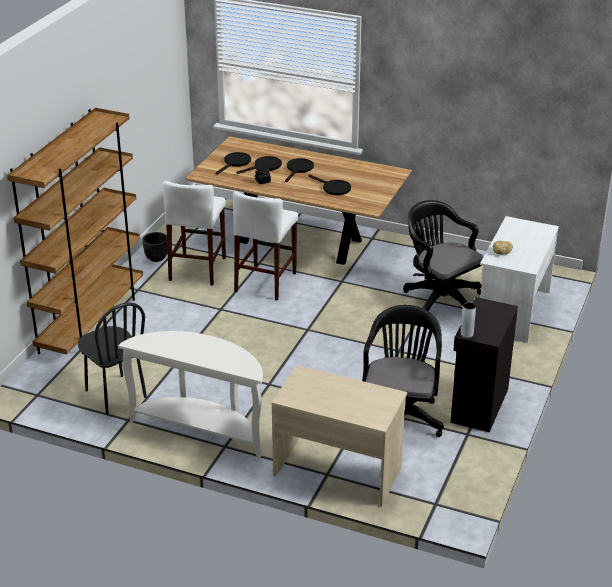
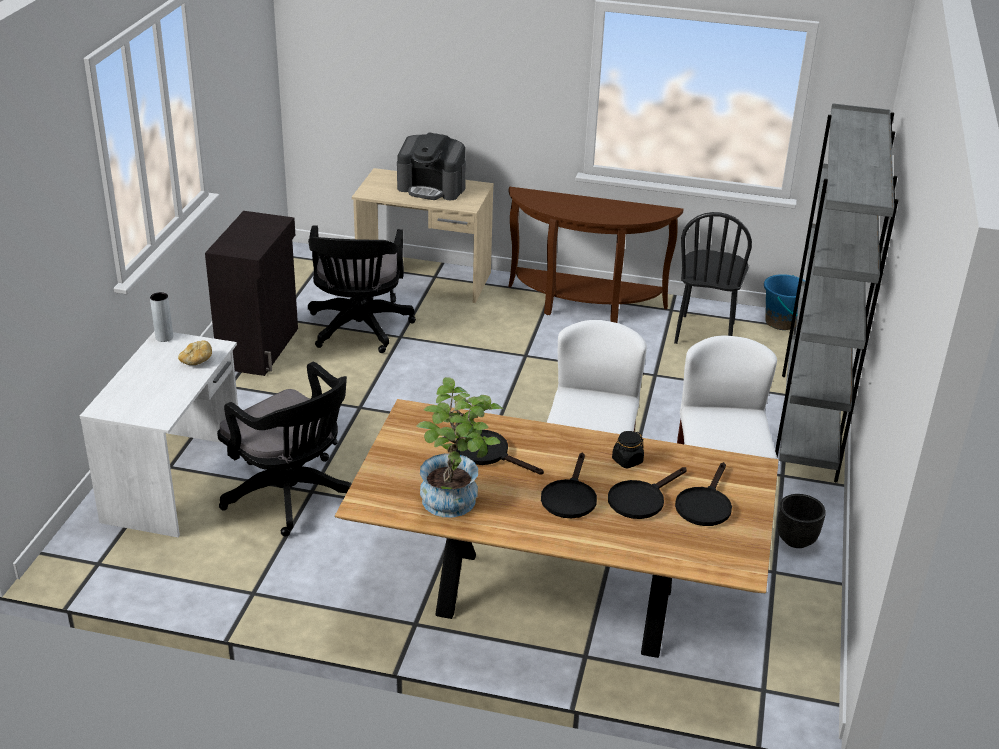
camera: 170 degrees right, 0 degrees up
brown bookcase [7,108,143,355] -> grey bookcase [775,103,899,482]
black chair [78,302,147,414] -> black chair turned 120 degrees counterclockwise [674,212,752,344]
white console table [118,331,263,459] -> brown console table [508,186,683,323]
grey vase [461,302,476,338] -> grey vase moved to [150,292,173,342]
none -> coffee machine [397,133,466,200]
none -> potted plant [416,377,503,517]
none -> blue bucket [764,274,806,330]

